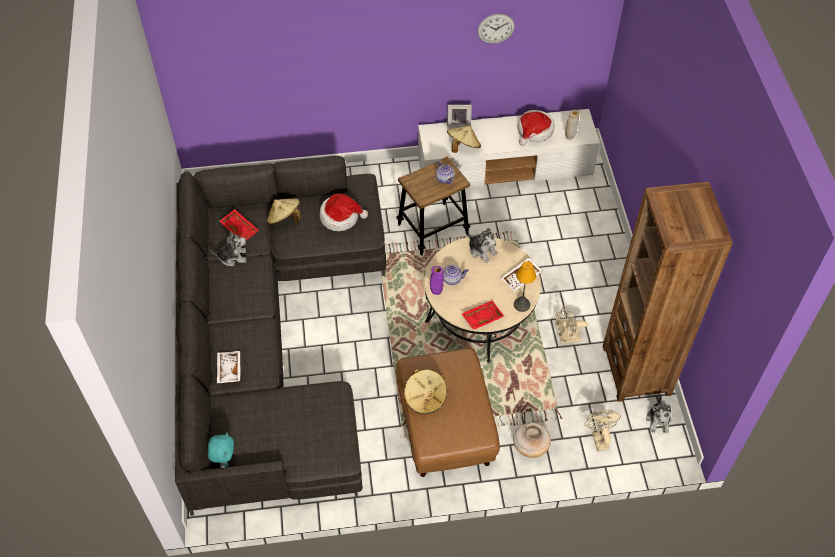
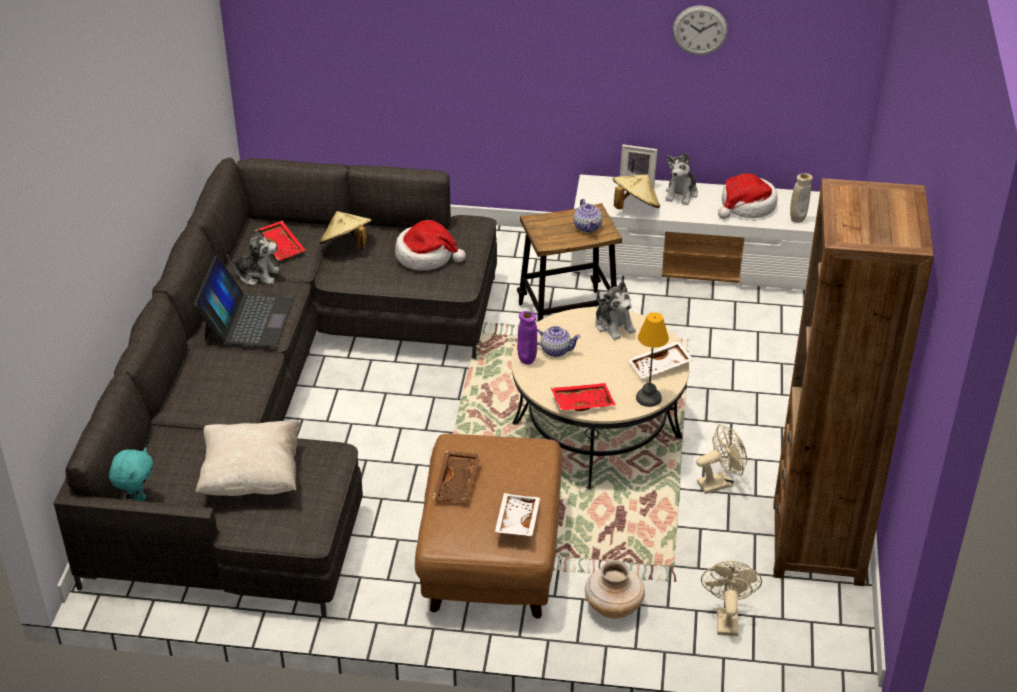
camera: 15 degrees right, 15 degrees down
white tray [217,351,240,383] -> white tray moved to [495,493,540,536]
beige hat [404,369,447,414] -> brown tray [433,451,481,502]
beige fan [556,306,588,344] -> beige fan turned 150 degrees clockwise [696,424,747,494]
plush toy [646,395,671,434] -> plush toy moved to [665,153,698,205]
none -> laptop [194,255,294,347]
none -> beige pillow [195,420,300,496]

